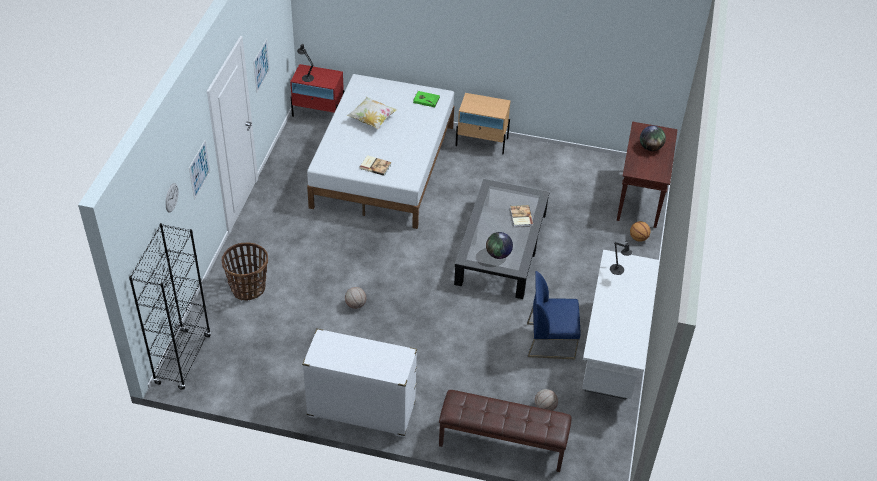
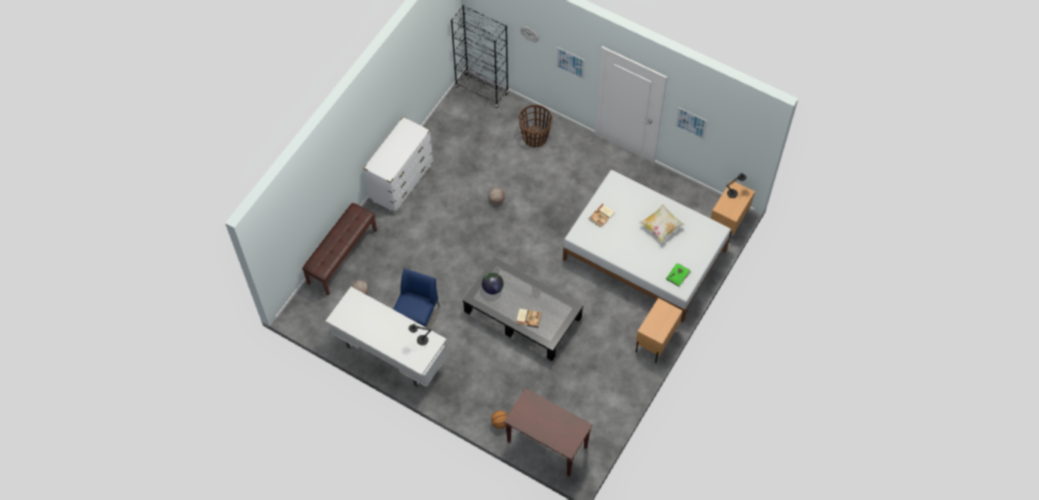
camera: 110 degrees right, 15 degrees up
red nightstand [290,64,345,117] -> beige nightstand [711,180,755,241]
globe [640,126,666,151] -> none

